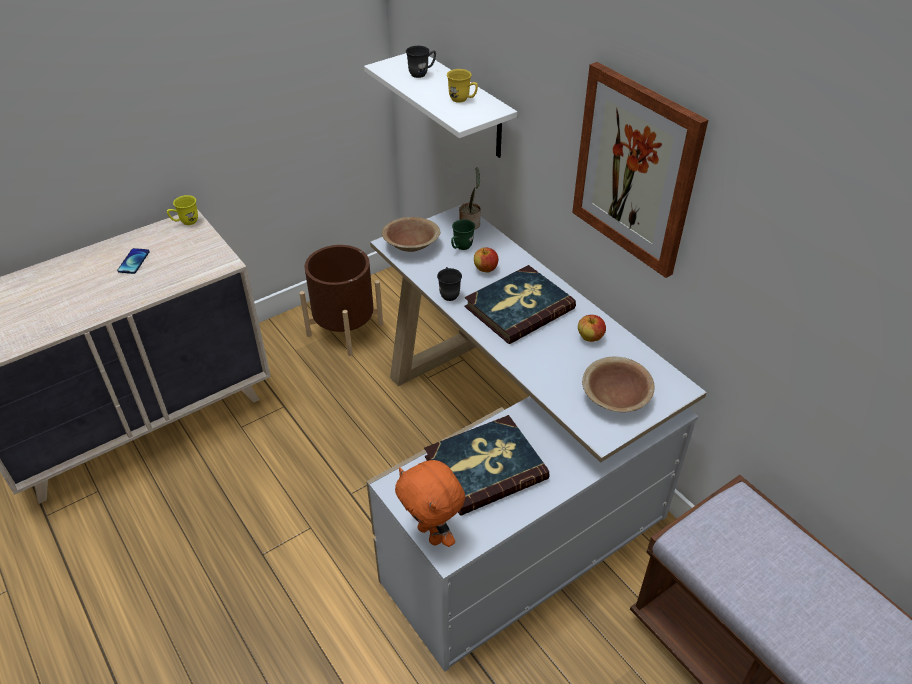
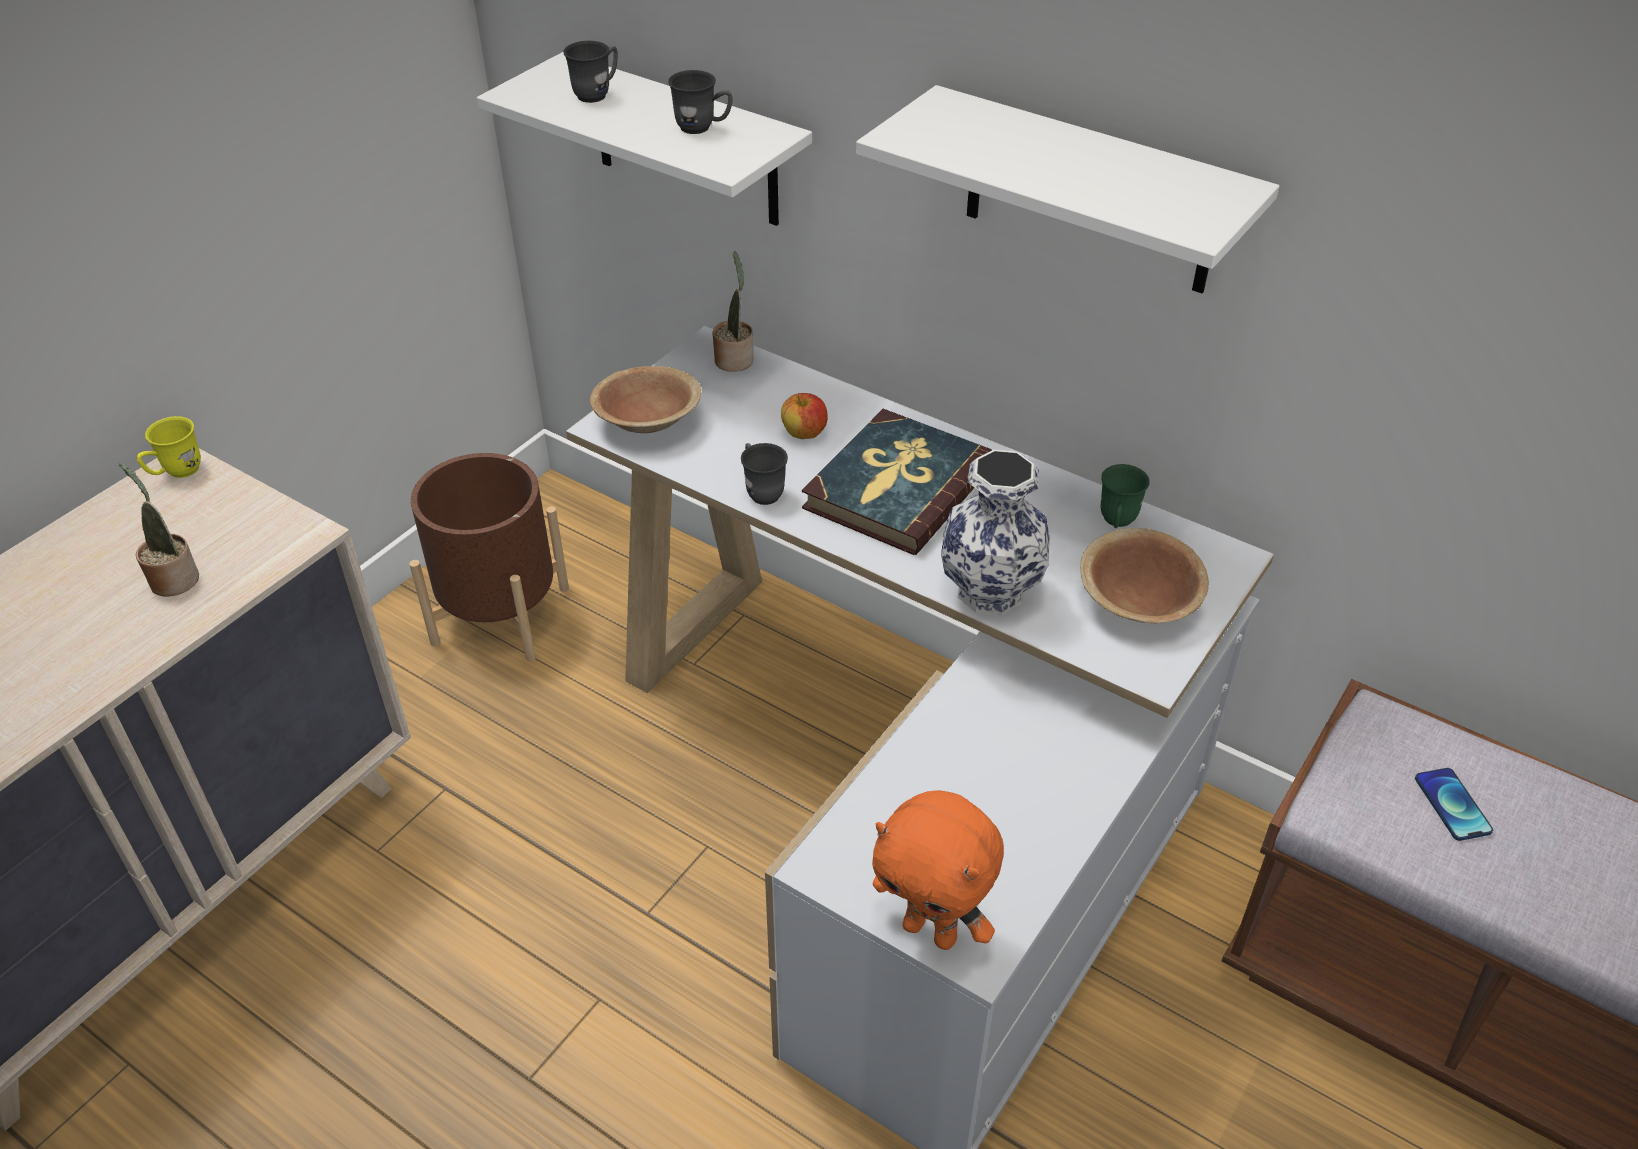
camera: 20 degrees left, 0 degrees up
phone [117,248,150,274] -> phone moved to [1415,768,1493,841]
book [424,415,549,516] -> none
yellow mug [447,69,478,103] -> grey mug [668,70,733,134]
green mug [451,219,475,250] -> green mug moved to [1101,464,1150,528]
picture [572,62,708,278] -> white shelf [856,85,1280,293]
apple [578,315,606,342] -> none
none -> potted plant [119,463,199,597]
none -> vase [941,450,1050,615]

